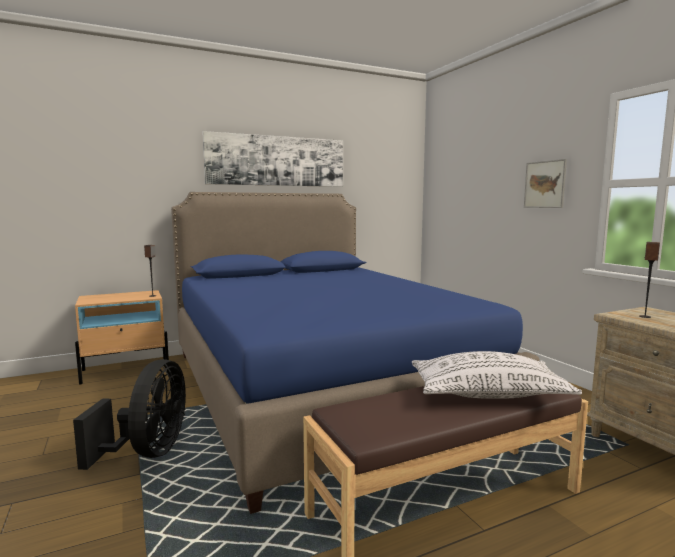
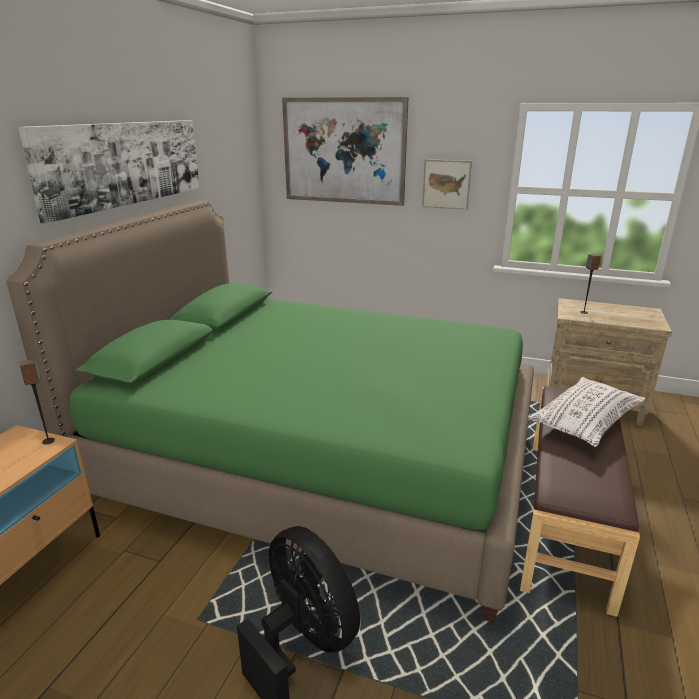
camera: 45 degrees left, 15 degrees up
blue bed [171,192,540,514] -> green bed [6,200,534,623]
none -> picture [282,97,408,206]

